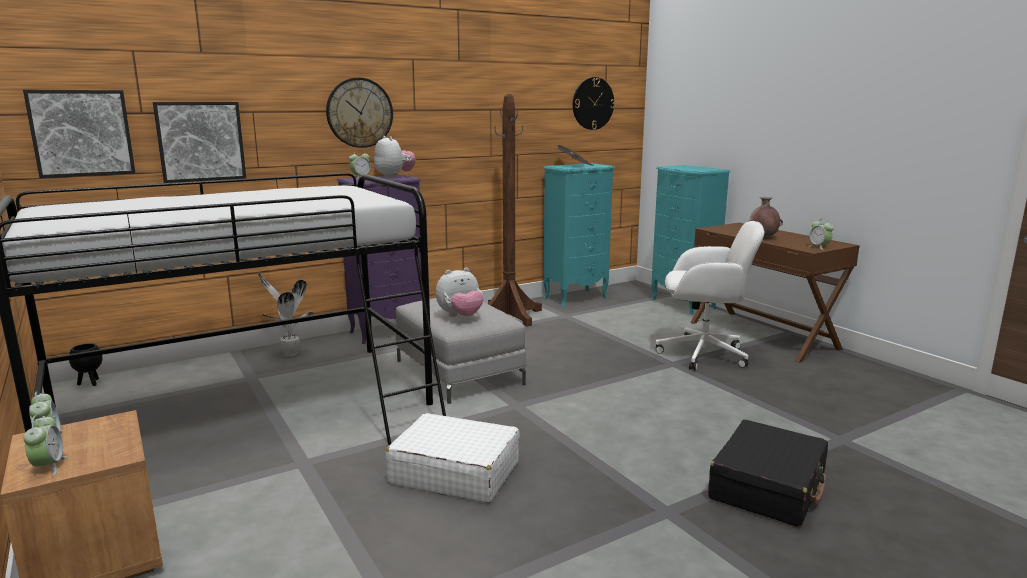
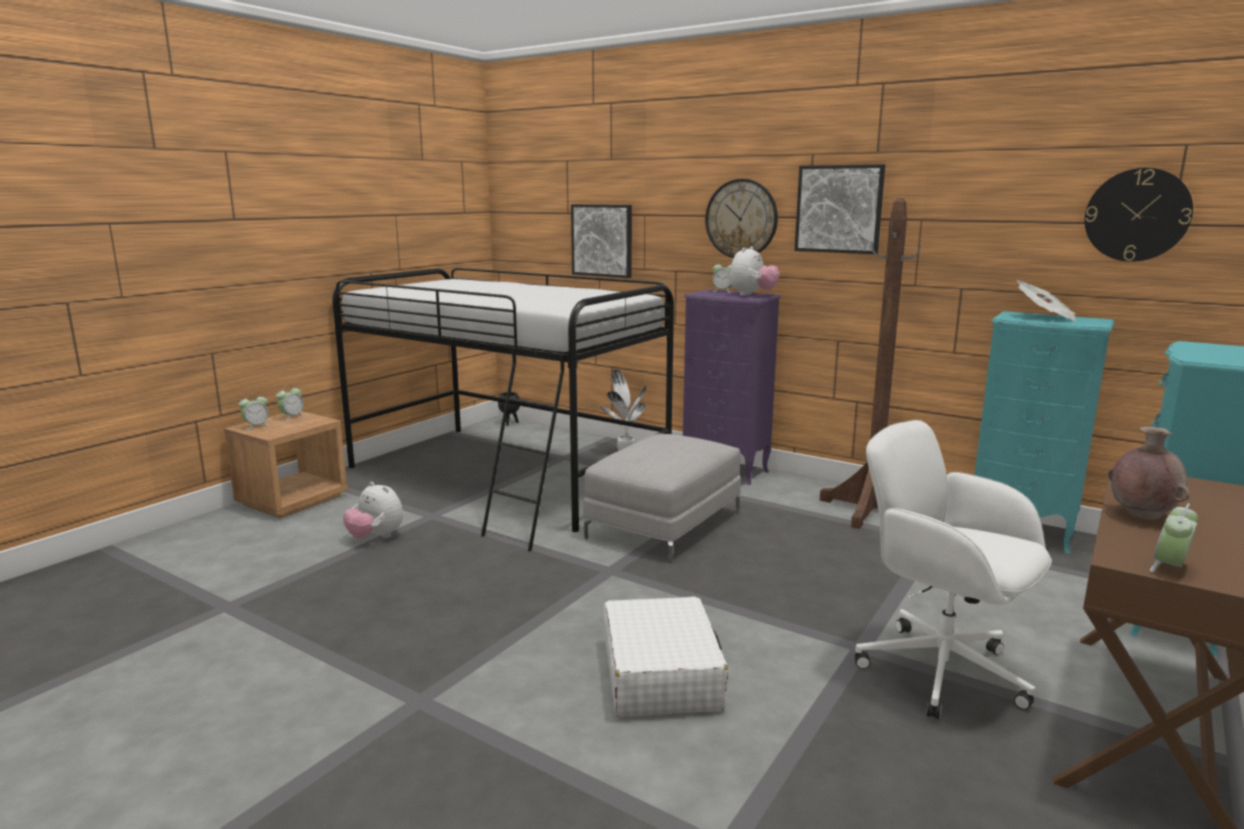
camera: 65 degrees right, 0 degrees up
picture [23,90,135,178] -> picture moved to [794,164,885,254]
white suitcase [386,413,520,503] -> white suitcase moved to [604,596,729,717]
plush toy [436,268,484,317] -> plush toy moved to [343,482,403,539]
white office chair [656,221,764,370] -> white office chair turned 150 degrees clockwise [854,420,1052,719]
black suitcase [708,420,828,527] -> none

